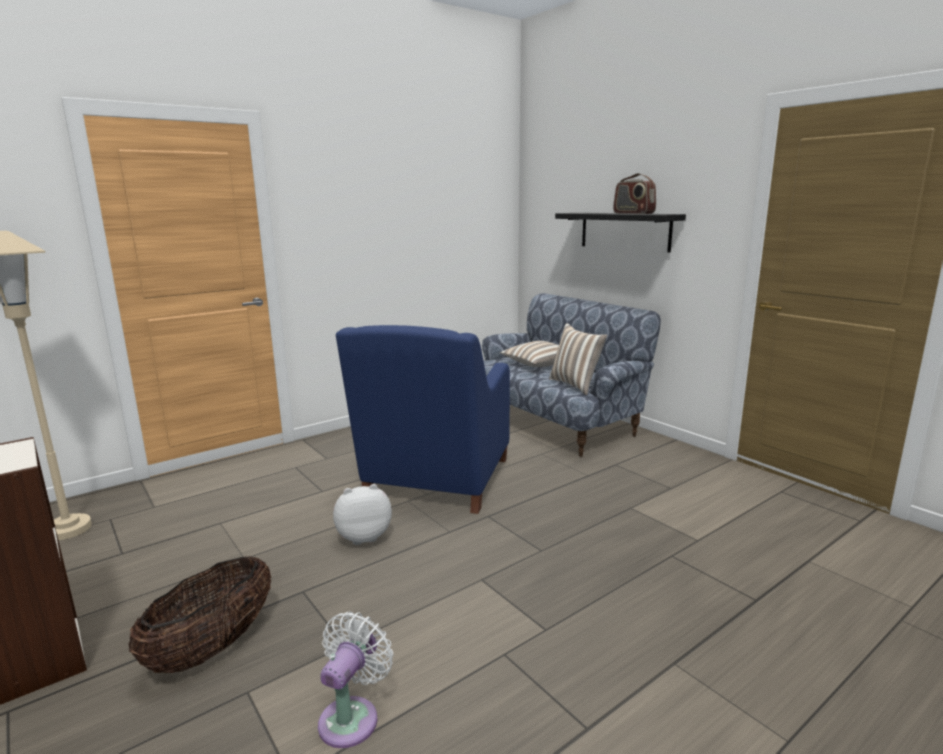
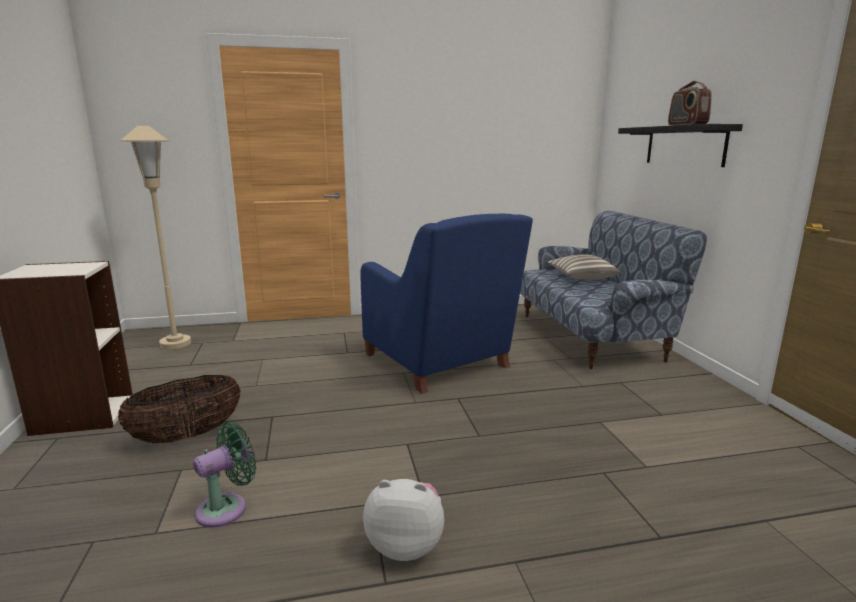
camera: 25 degrees right, 0 degrees up
white fan [318,612,393,748] -> green fan [193,422,256,528]
plush toy [333,484,392,545] -> plush toy moved to [363,479,444,561]
blue armchair [336,325,510,514] -> blue armchair turned 75 degrees counterclockwise [360,214,533,394]
pillow [549,323,607,395] -> none

